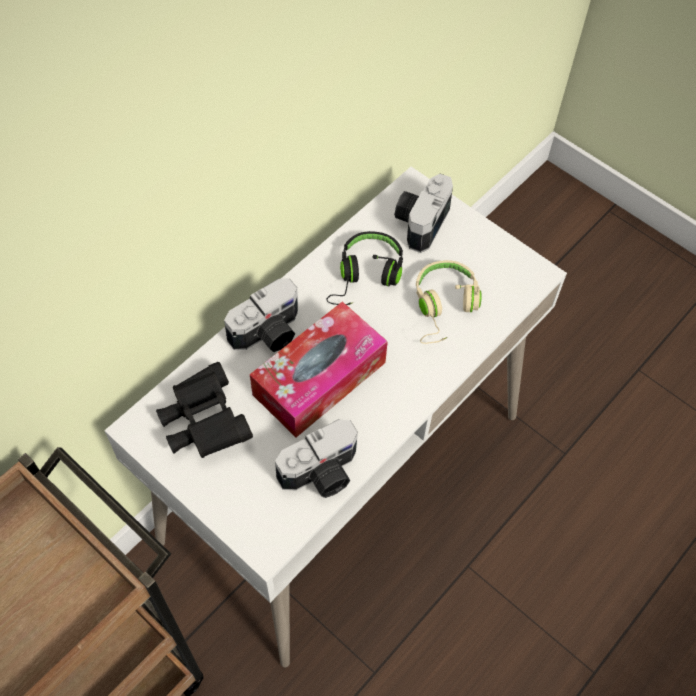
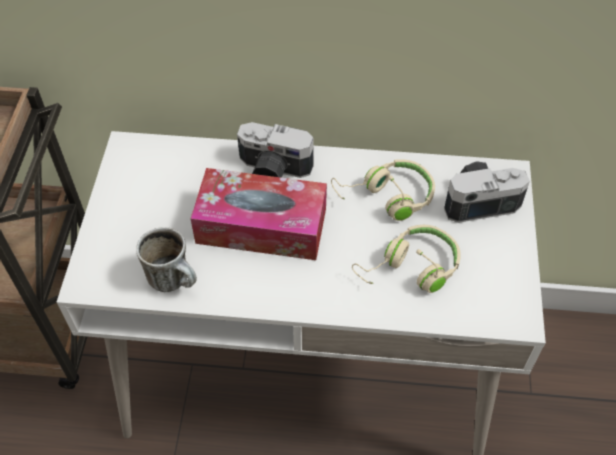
camera: 55 degrees right, 5 degrees down
black binoculars [156,362,253,458] -> none
camera [275,419,358,498] -> mug [136,227,197,292]
black headphones [326,231,403,305] -> beige headphones [331,159,435,221]

